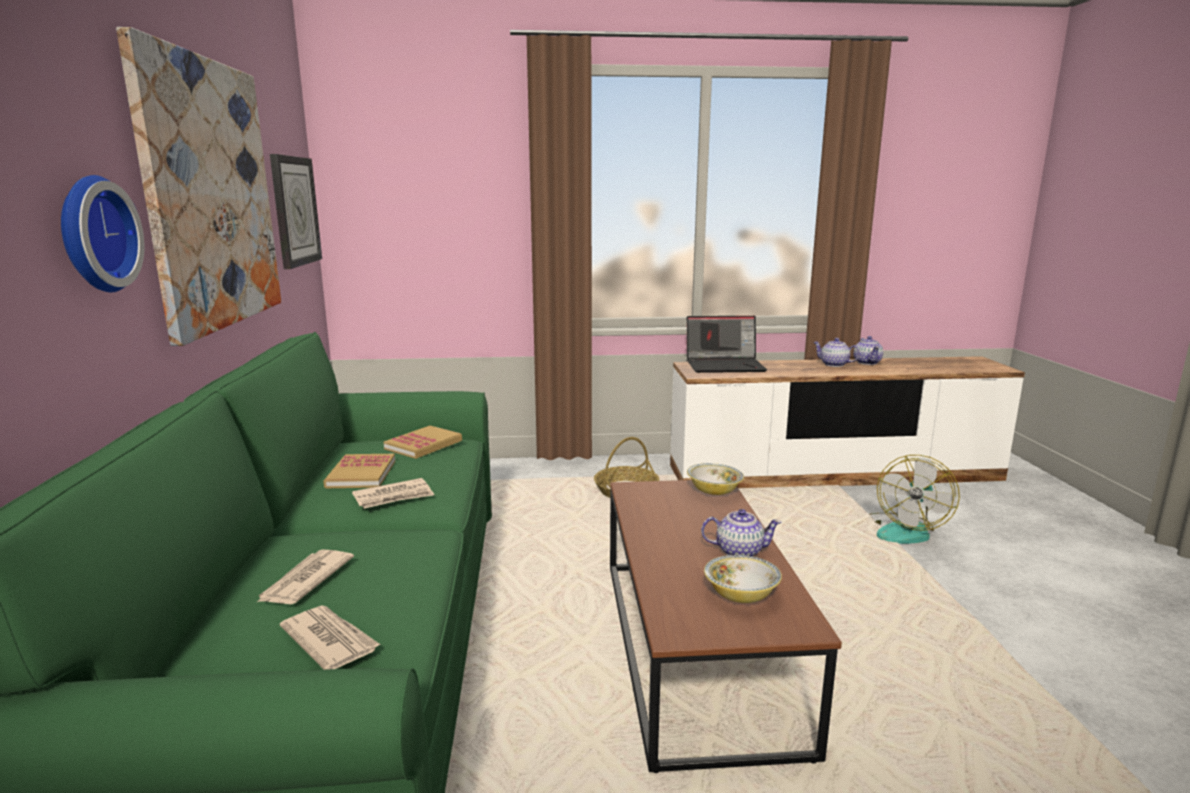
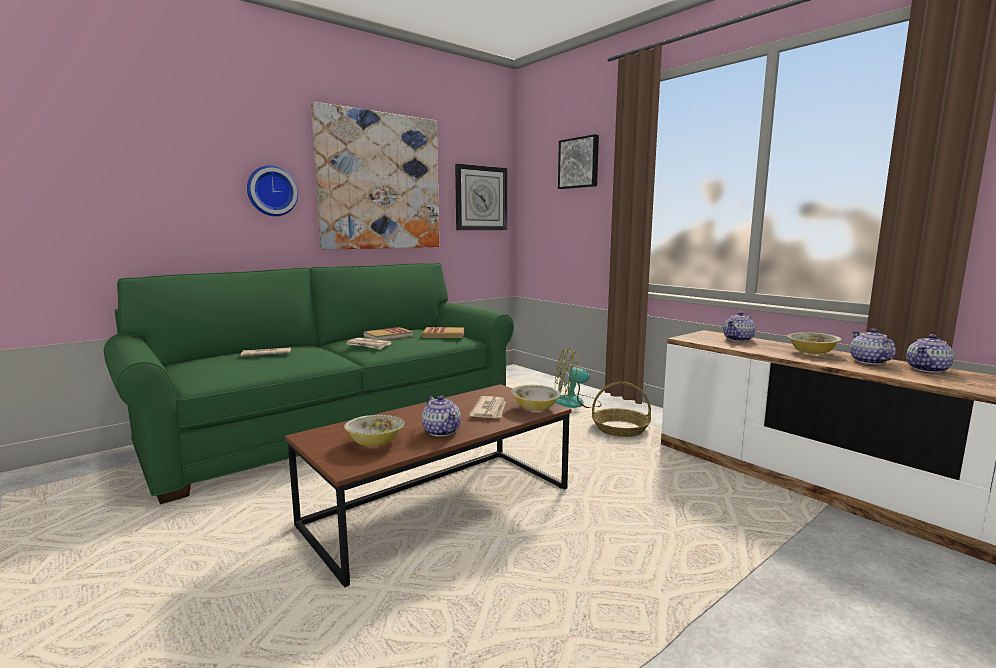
camera: 55 degrees right, 5 degrees down
newspaper [280,605,381,670] -> newspaper moved to [469,396,506,418]
laptop [687,316,767,373] -> teapot [724,312,755,342]
fan [869,455,960,544] -> fan moved to [555,348,602,408]
none -> picture [558,134,599,189]
none -> bowl [787,332,842,354]

